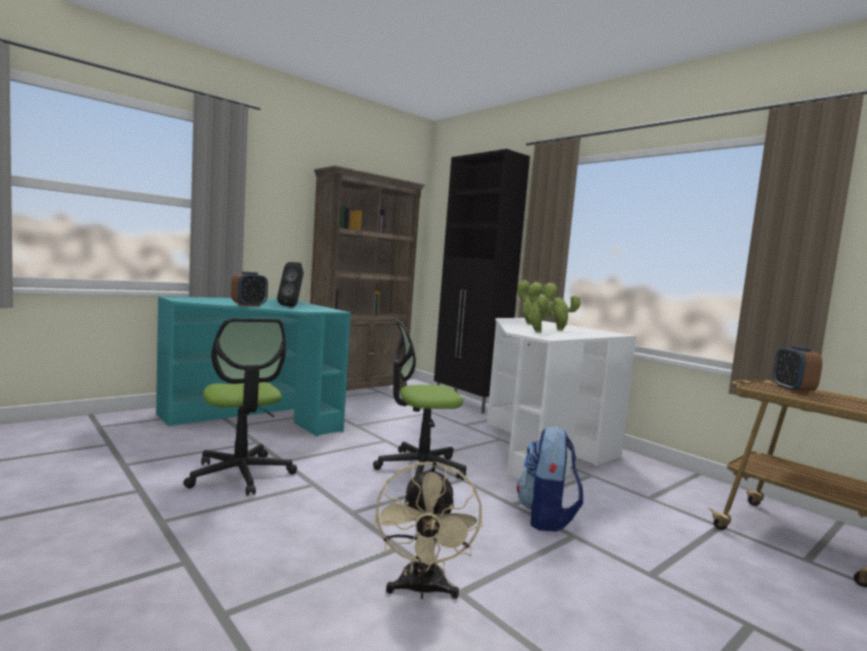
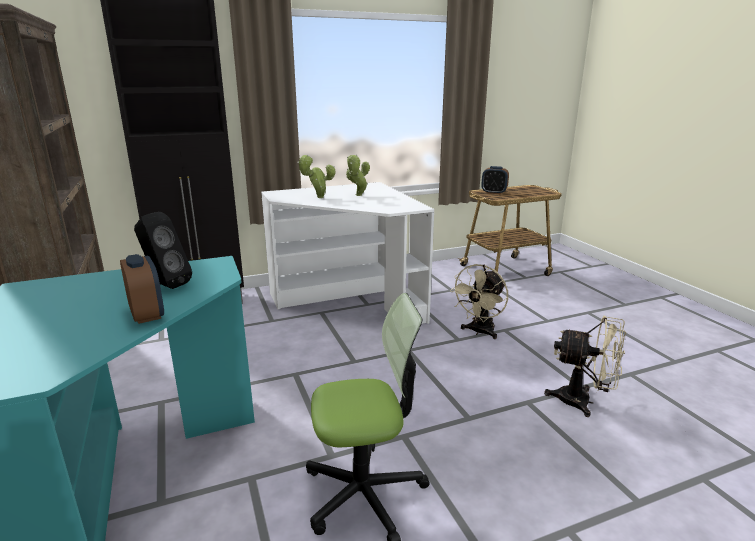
camera: 70 degrees left, 15 degrees up
office chair [373,319,466,480] -> none
backpack [517,426,583,532] -> beige fan [450,264,508,339]
potted plant [528,281,553,332] -> none

